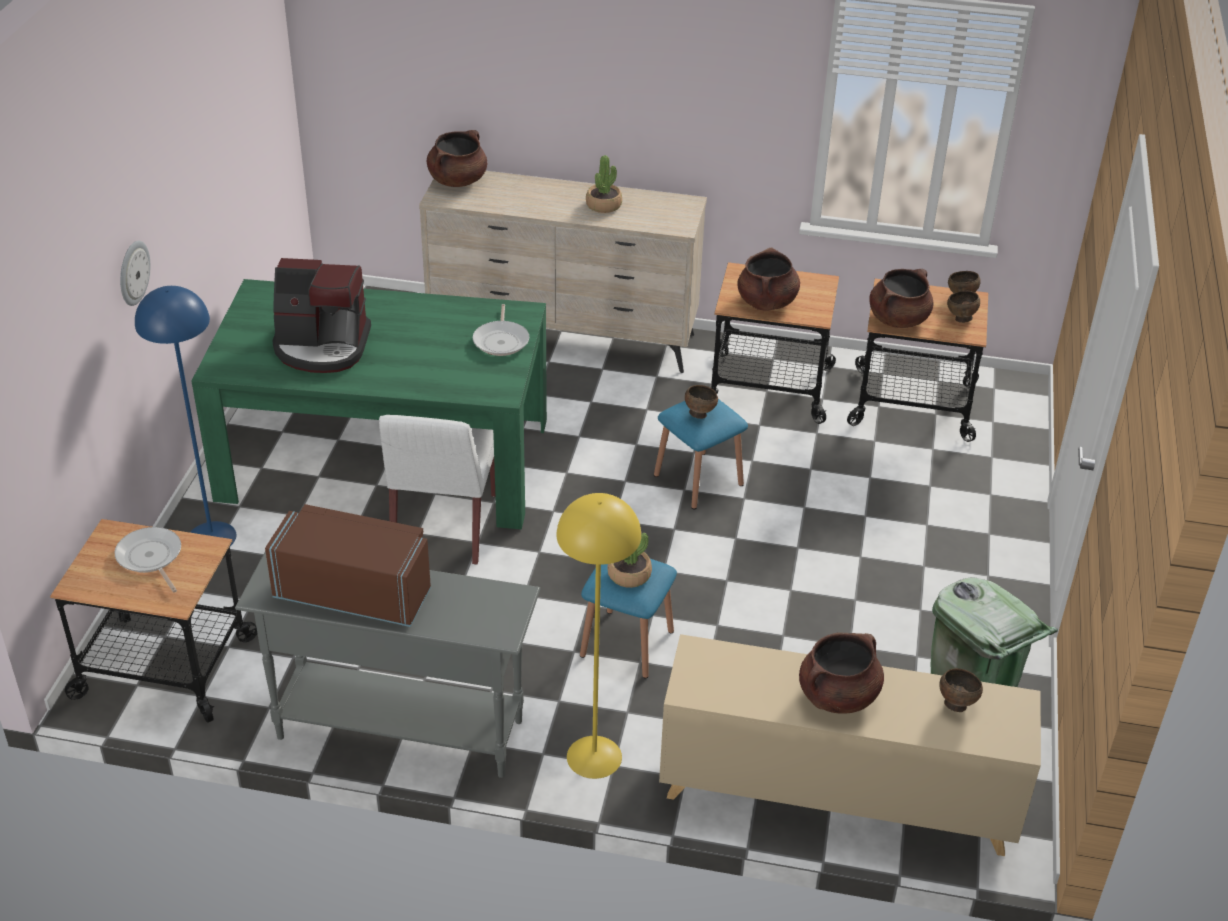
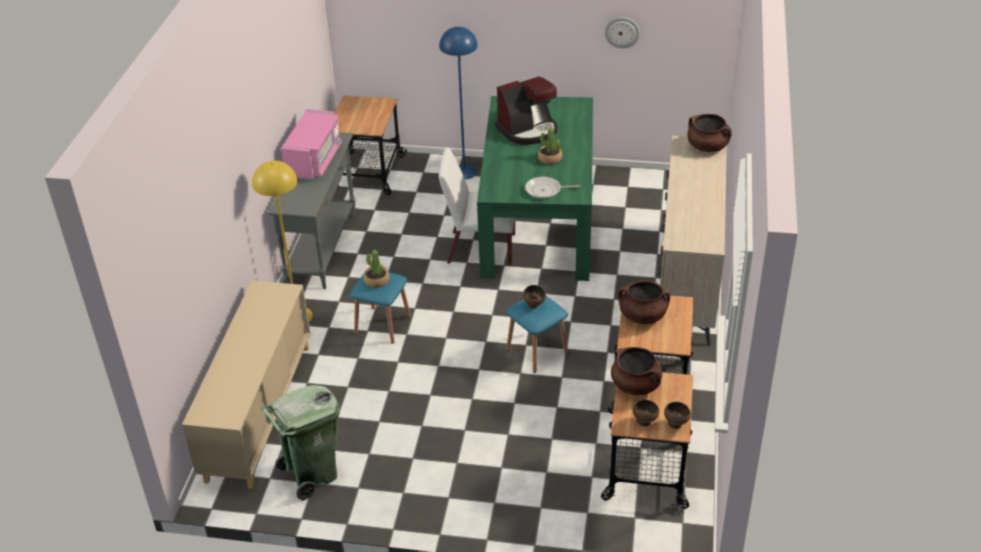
camera: 90 degrees right, 0 degrees up
frying pan [114,527,181,592] -> none
wall clock [120,241,150,306] -> wall clock moved to [605,17,640,48]
brown microwave [265,504,431,627] -> pink microwave [281,109,342,180]
coffee machine [272,258,371,373] -> coffee machine turned 120 degrees counterclockwise [495,76,558,144]
potted plant [586,155,622,213] -> potted plant moved to [538,127,562,165]
brown cooking pot [799,632,884,714] -> none
brown bowl [940,668,983,712] -> none

